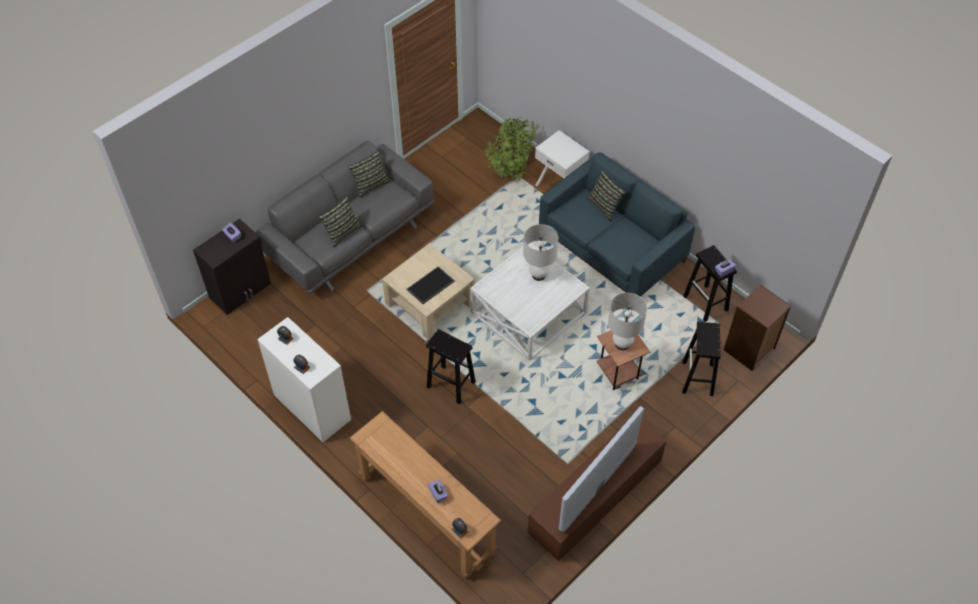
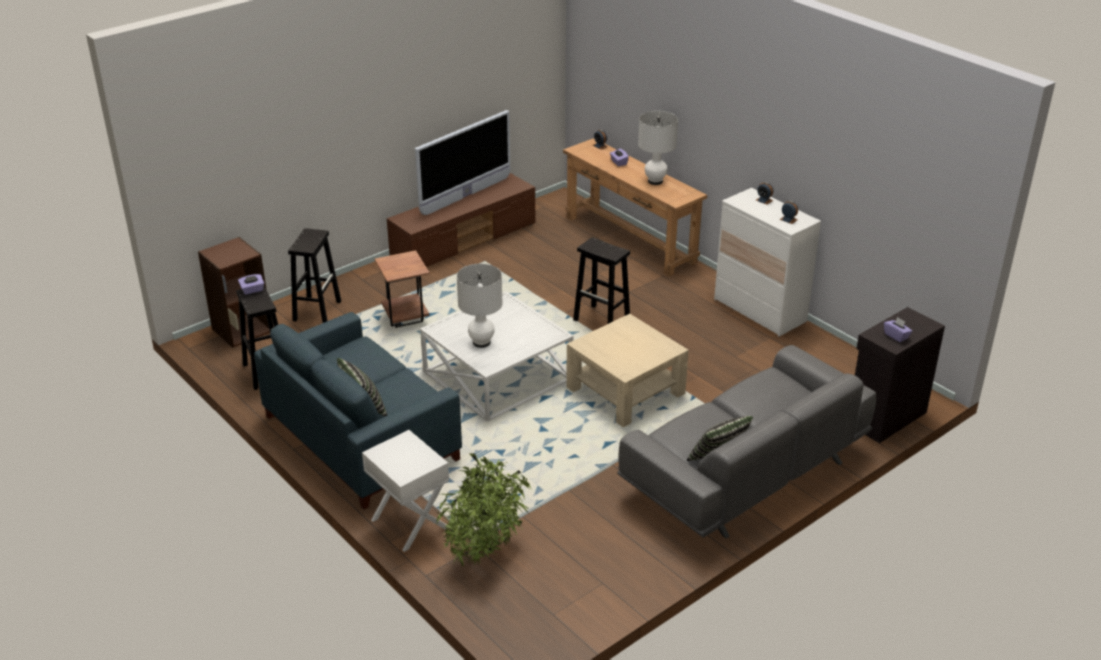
camera: 175 degrees left, 20 degrees down
pillow [319,196,362,247] -> none
tray [407,266,455,304] -> none
white table lamp [608,293,647,350] -> white table lamp moved to [638,111,678,185]

